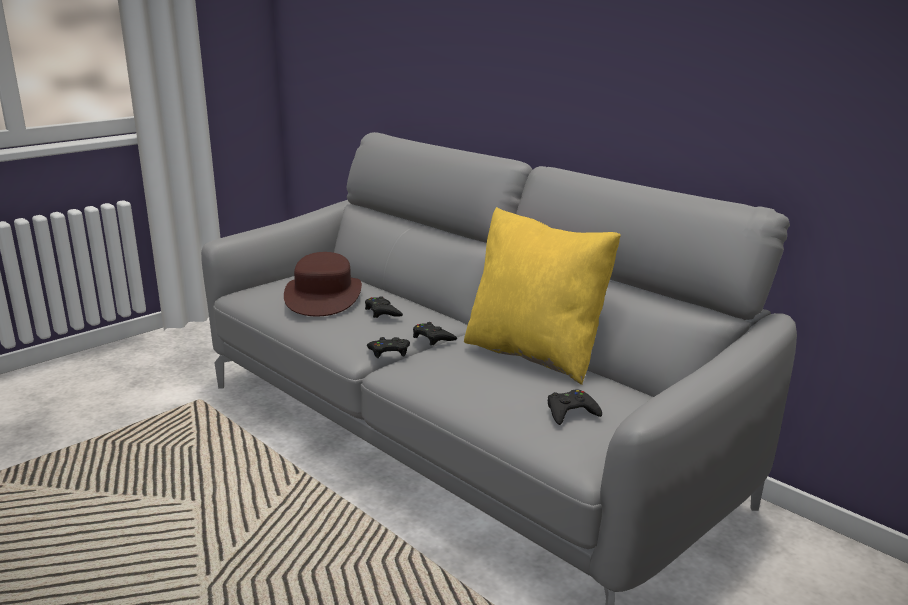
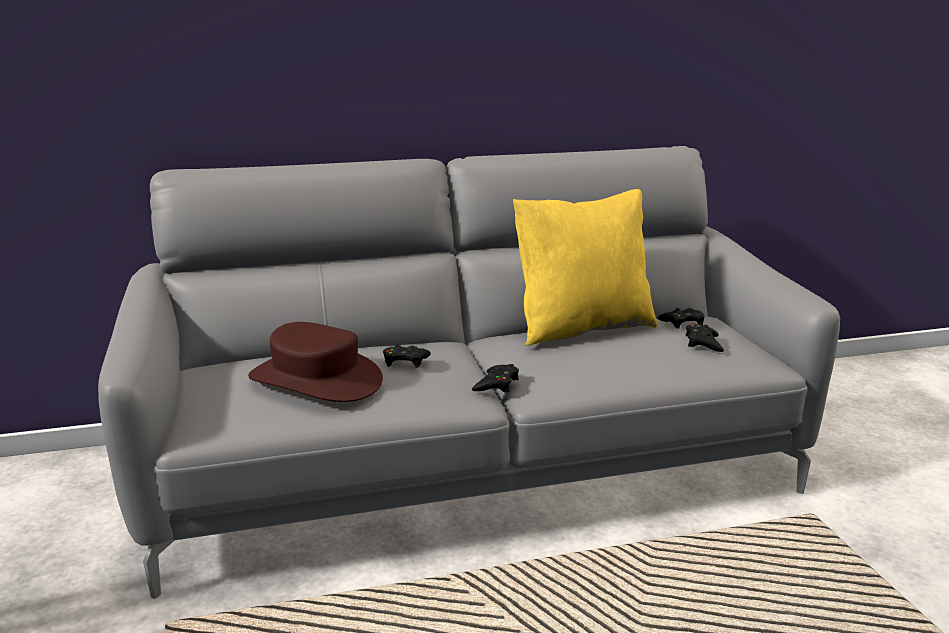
camera: 60 degrees left, 0 degrees up
black game controller [413,322,457,345] -> black game controller moved to [658,308,705,328]

